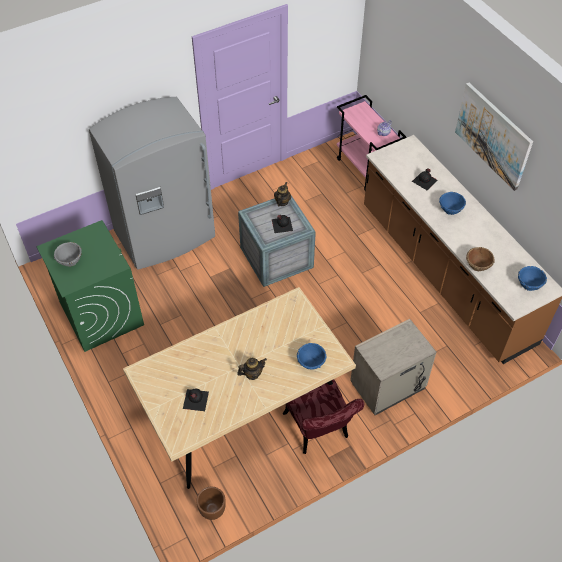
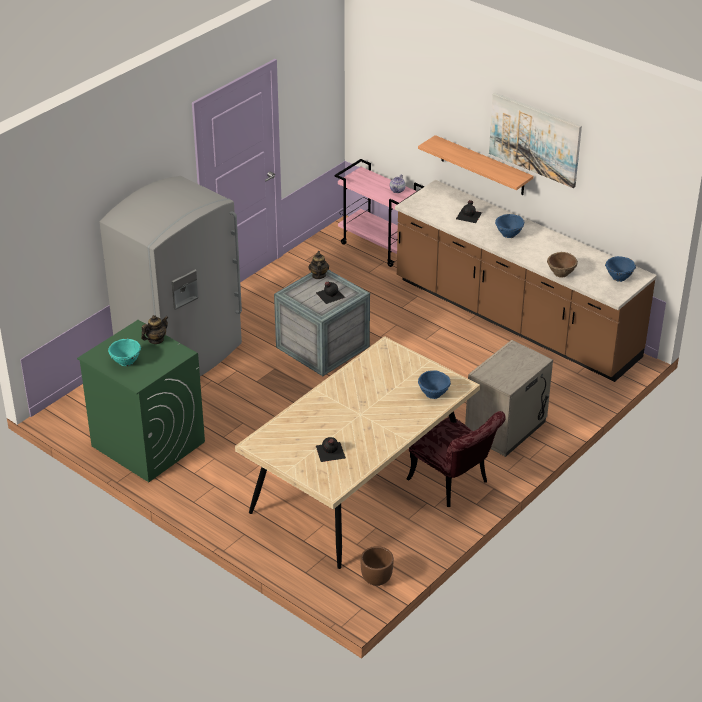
camera: 20 degrees left, 15 degrees down
grey bowl [54,242,82,267] -> turquoise bowl [108,339,141,366]
teapot [237,358,267,380] -> teapot moved to [141,315,168,344]
none -> shelf [418,135,533,195]

